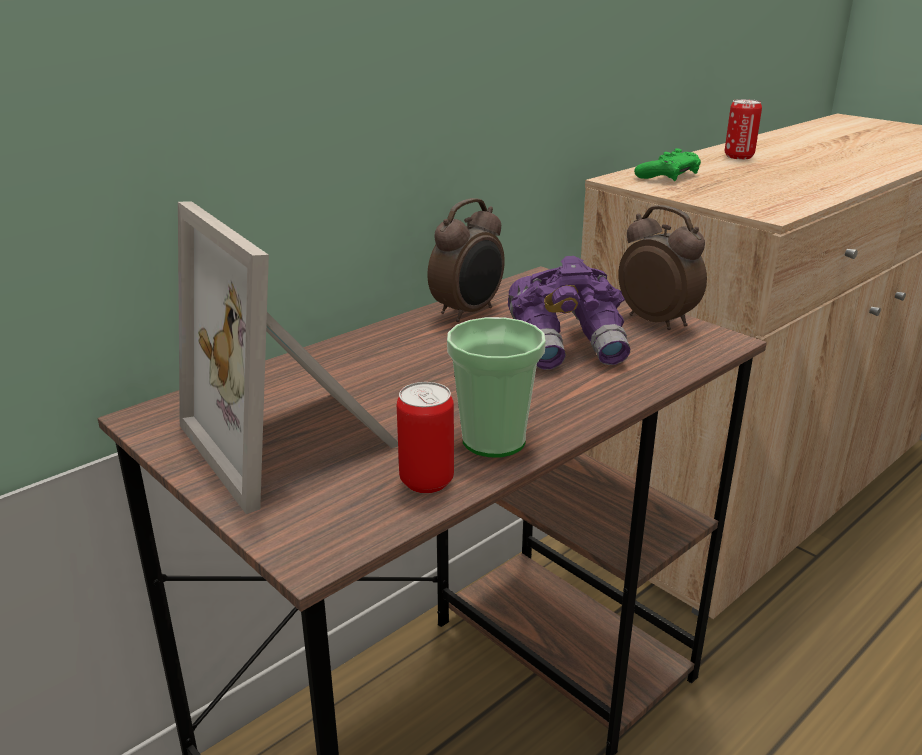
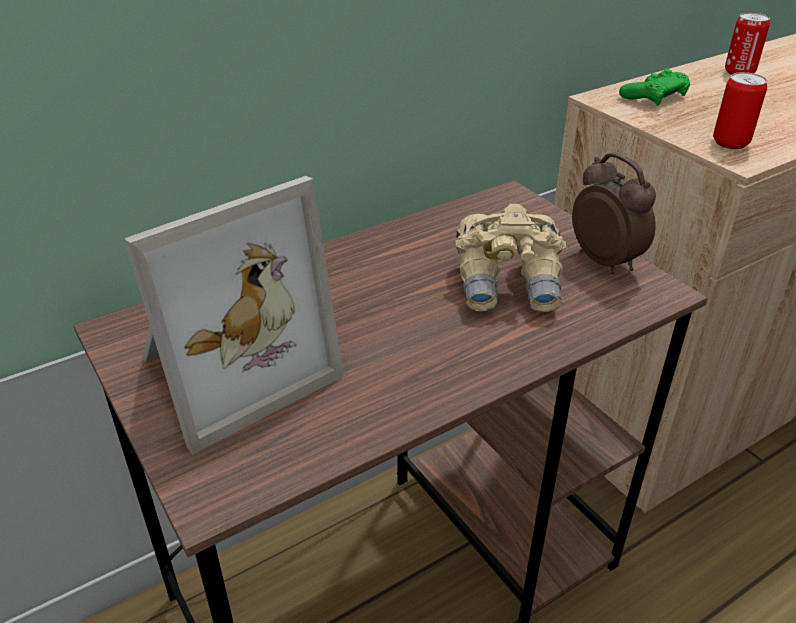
camera: 10 degrees right, 10 degrees up
picture frame [178,202,398,514] -> picture frame turned 105 degrees counterclockwise [124,176,343,454]
can [397,382,454,493] -> can moved to [713,72,767,149]
alarm clock [427,198,505,322] -> none
cup [447,317,546,457] -> none
purple binoculars [508,256,630,370] -> beige binoculars [456,204,567,312]

